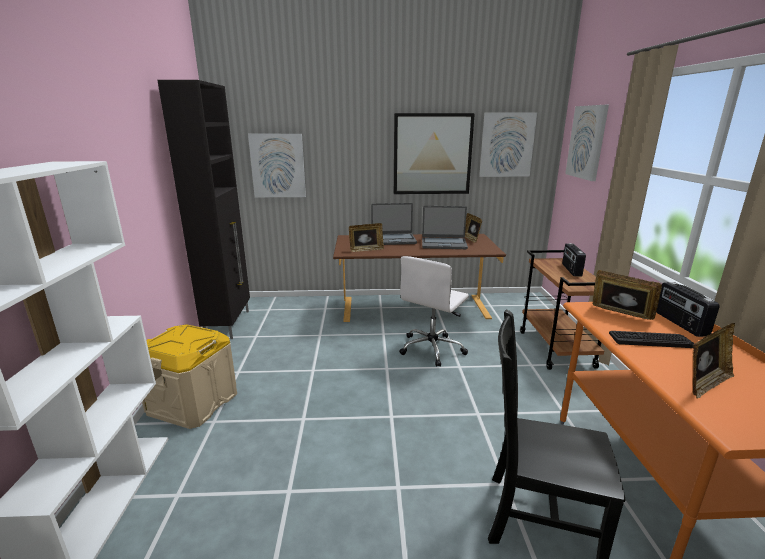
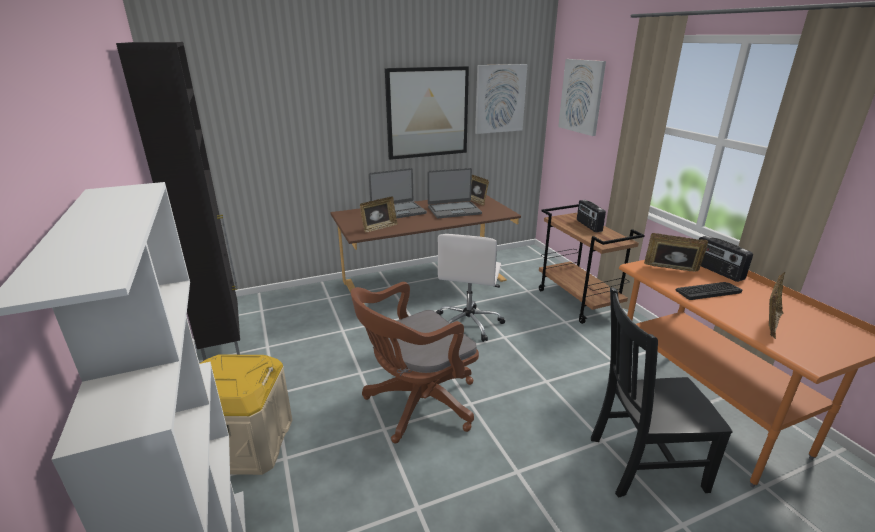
camera: 20 degrees left, 5 degrees up
picture [248,134,306,197] -> none
none -> brown office chair [351,282,479,443]

